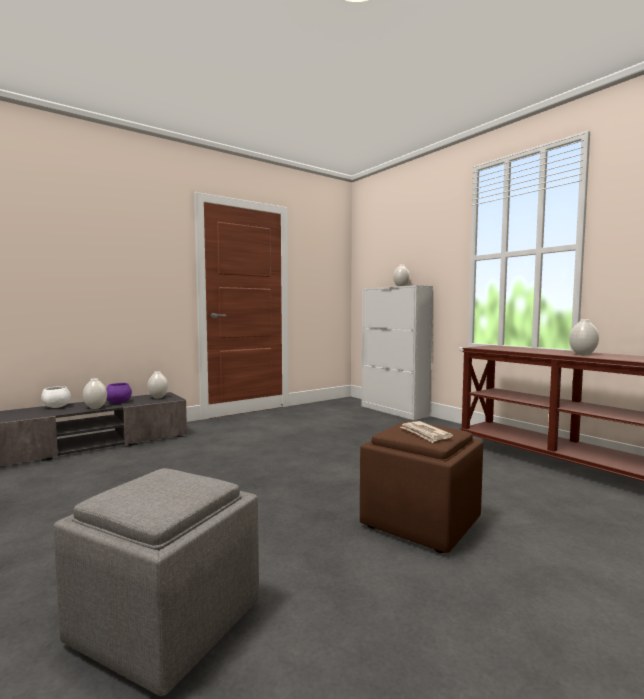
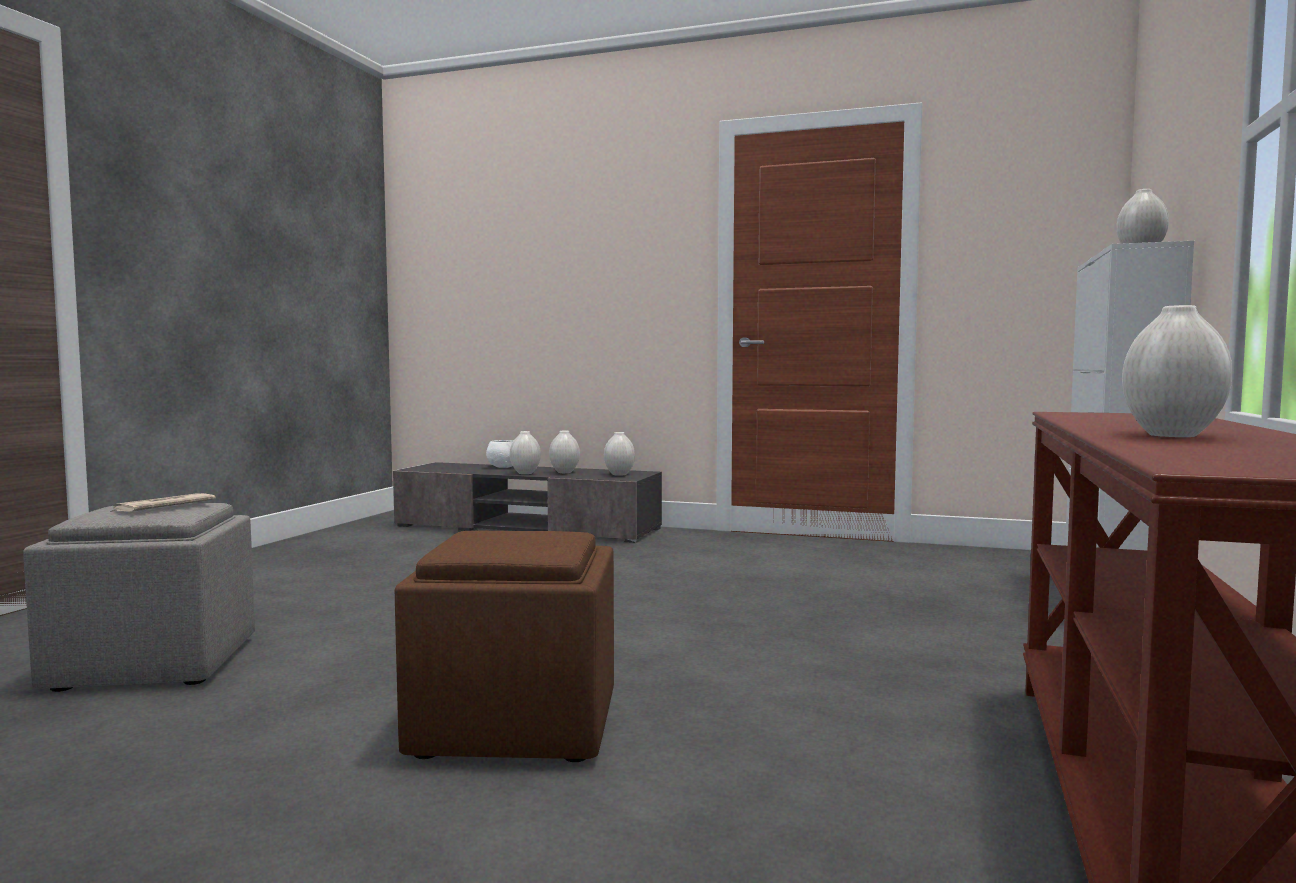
camera: 55 degrees right, 0 degrees up
purple bowl [106,383,132,403] -> white vase [549,431,580,473]
newspaper [401,421,453,443] -> newspaper moved to [110,493,216,512]

